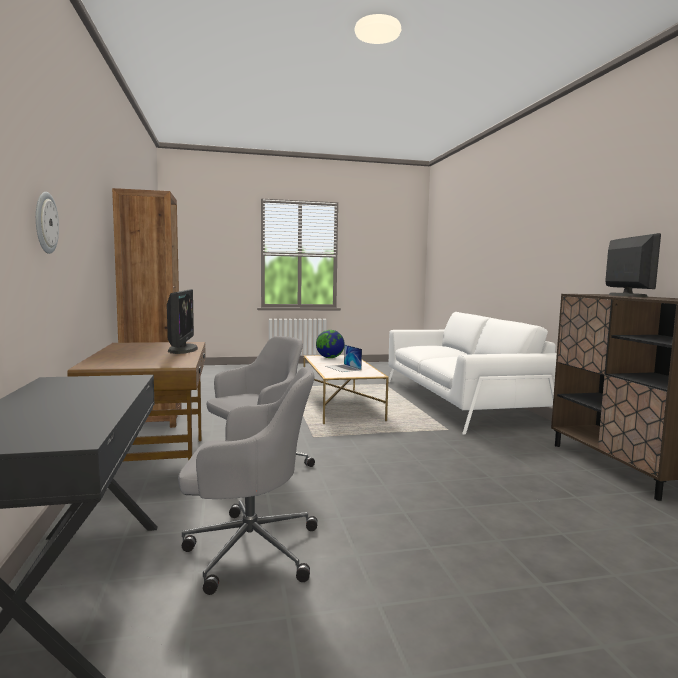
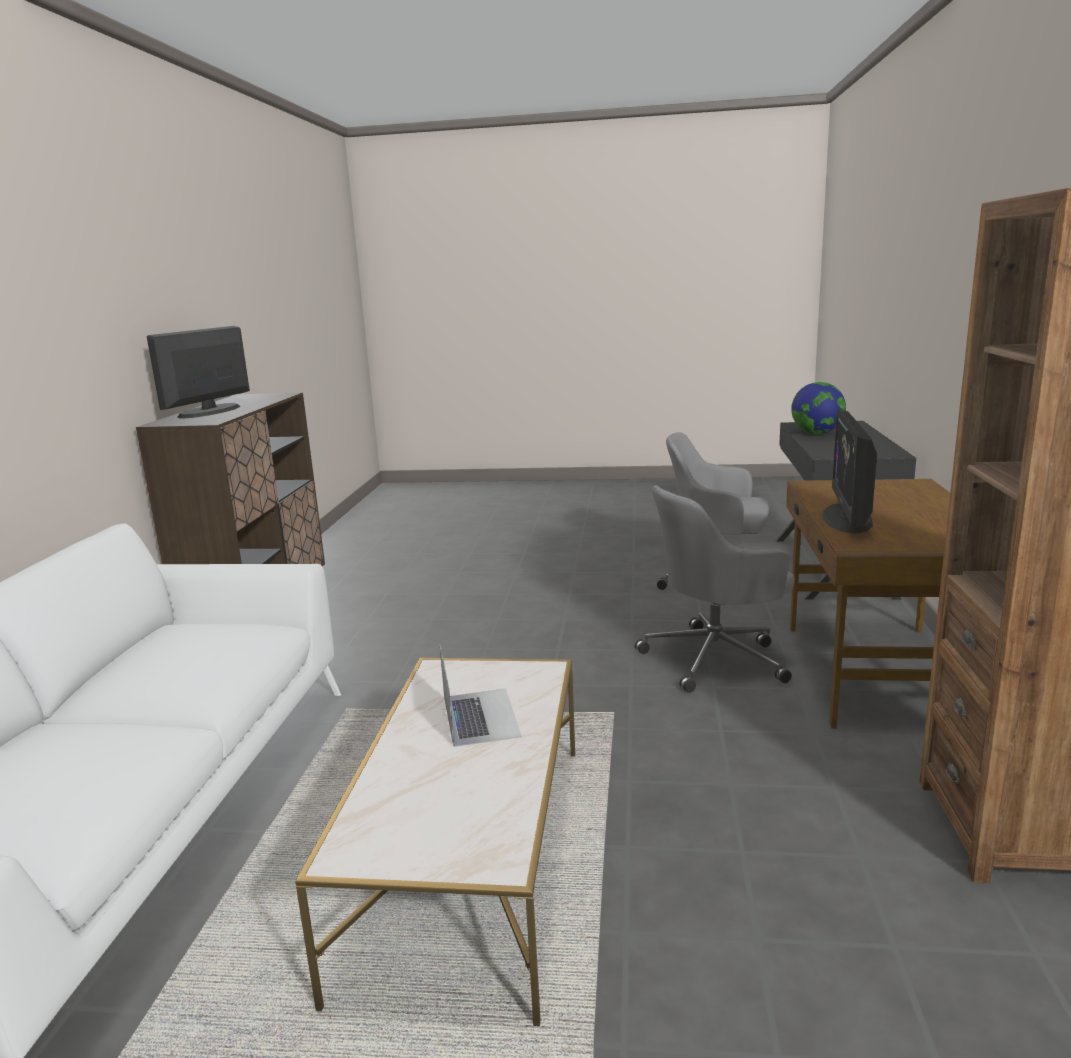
camera: 160 degrees left, 10 degrees up
wall clock [36,192,59,254] -> none
globe [316,330,345,358] -> globe moved to [791,382,846,434]

